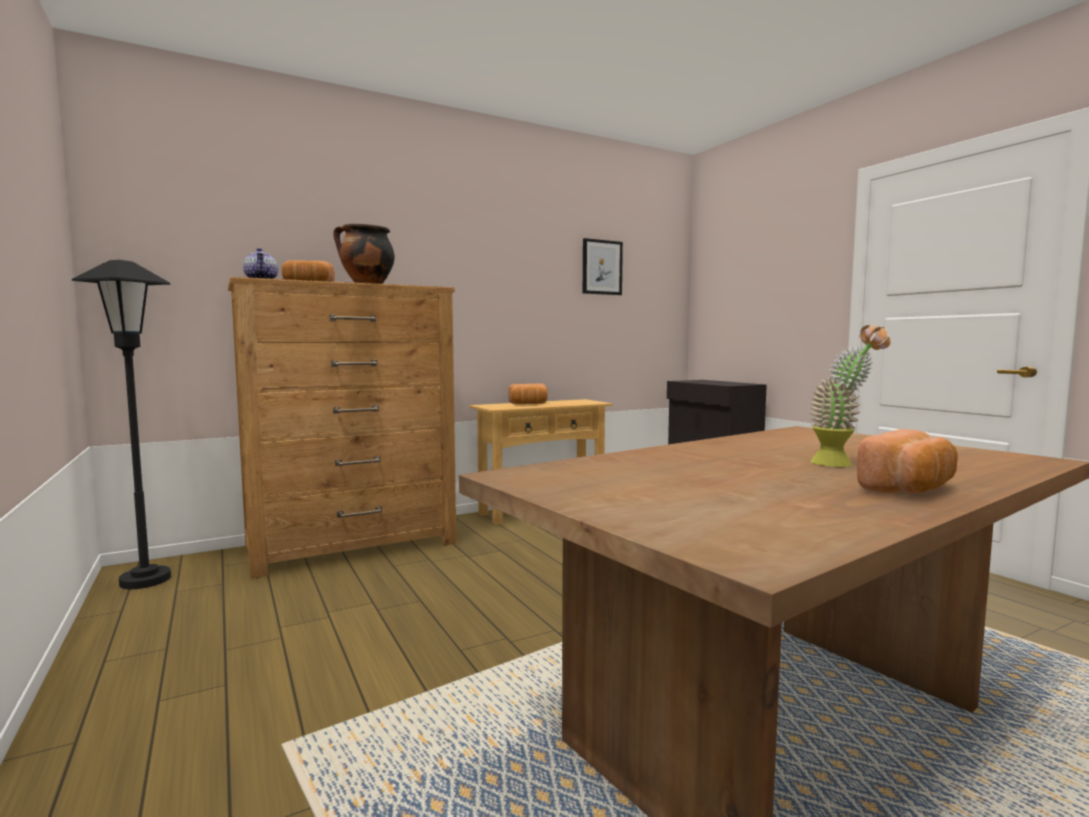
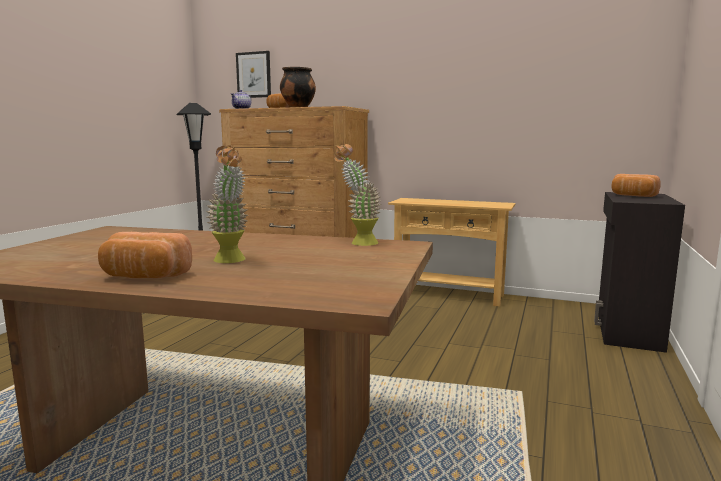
camera: 50 degrees right, 5 degrees up
bread [508,384,548,404] -> bread moved to [611,174,661,197]
picture [583,238,623,295] -> picture moved to [236,51,271,98]
none -> potted plant [334,144,381,246]

